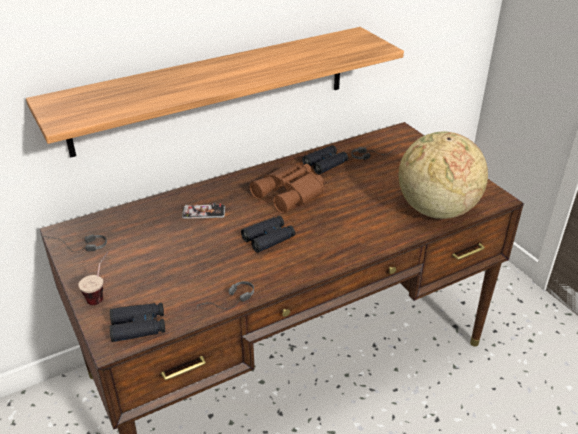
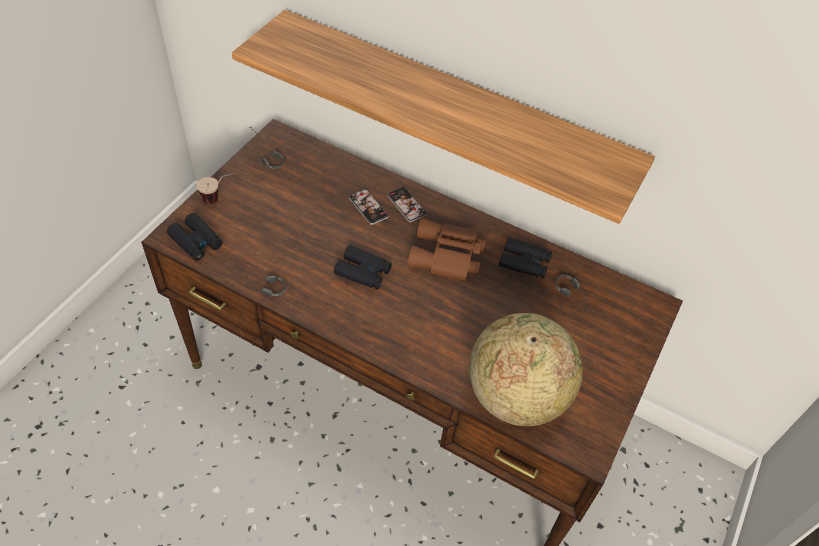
camera: 55 degrees right, 15 degrees up
none -> phone [387,187,427,222]

